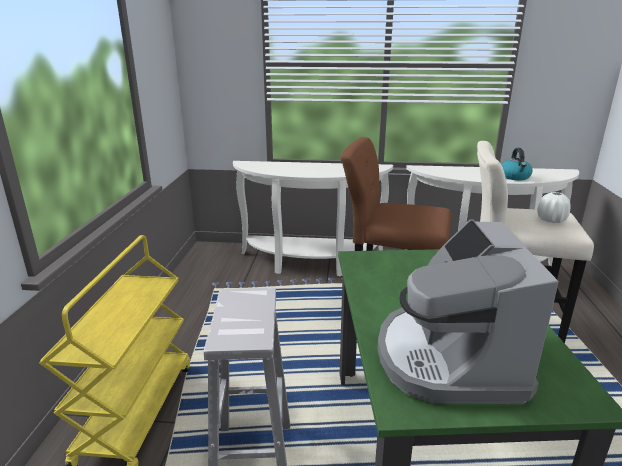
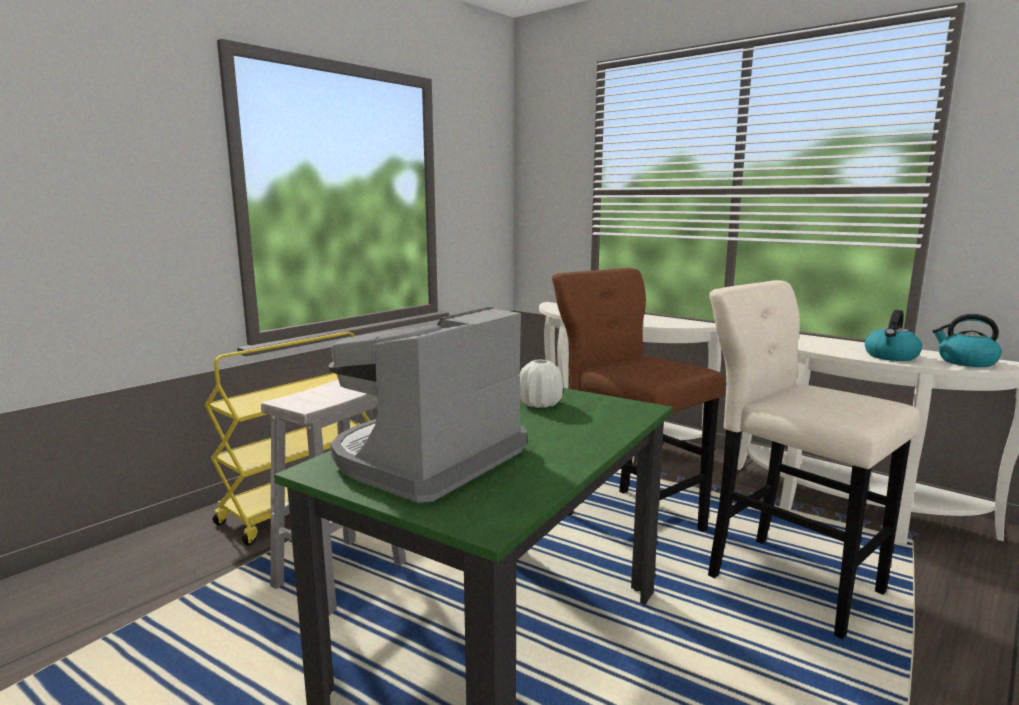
camera: 35 degrees right, 10 degrees down
white vase [537,192,570,223] -> white vase moved to [519,359,563,408]
none -> kettle [932,314,1002,367]

